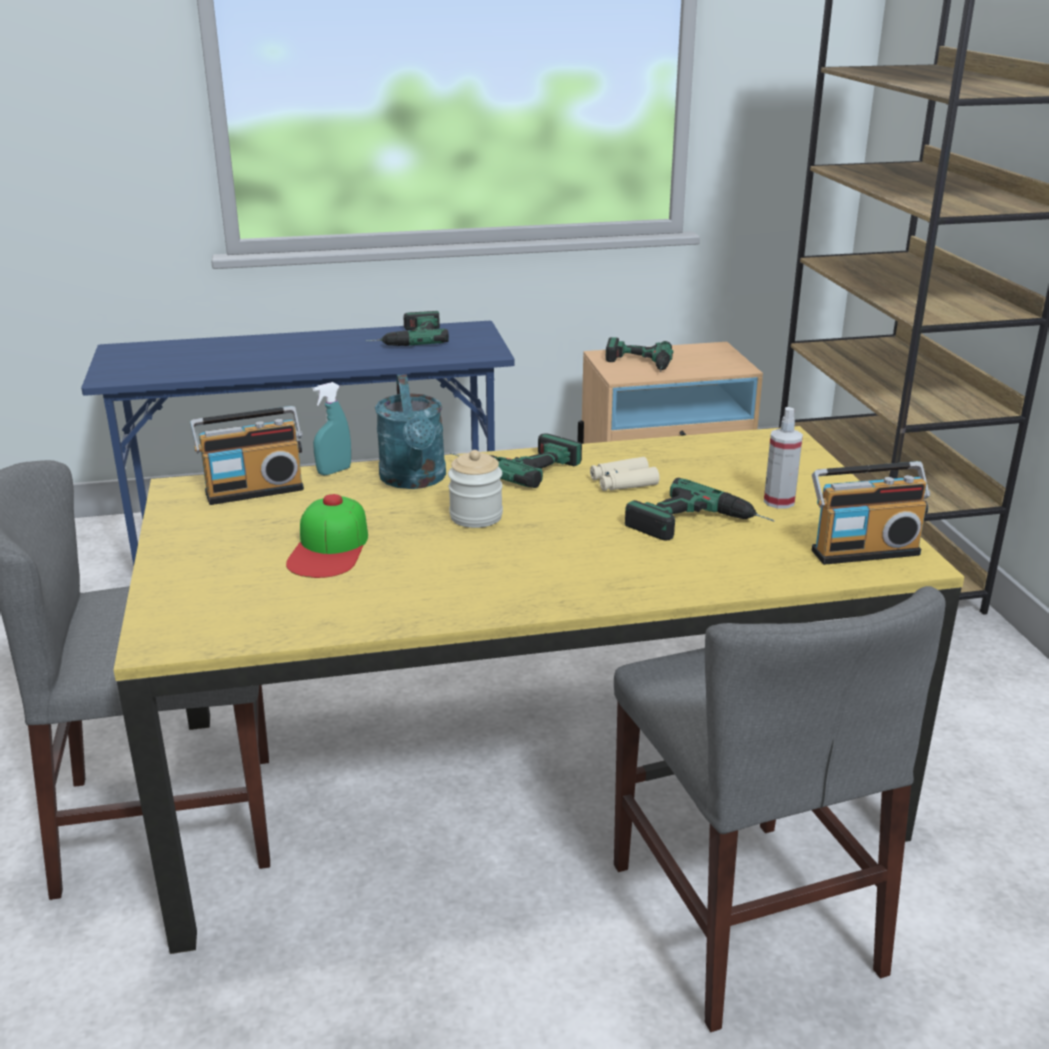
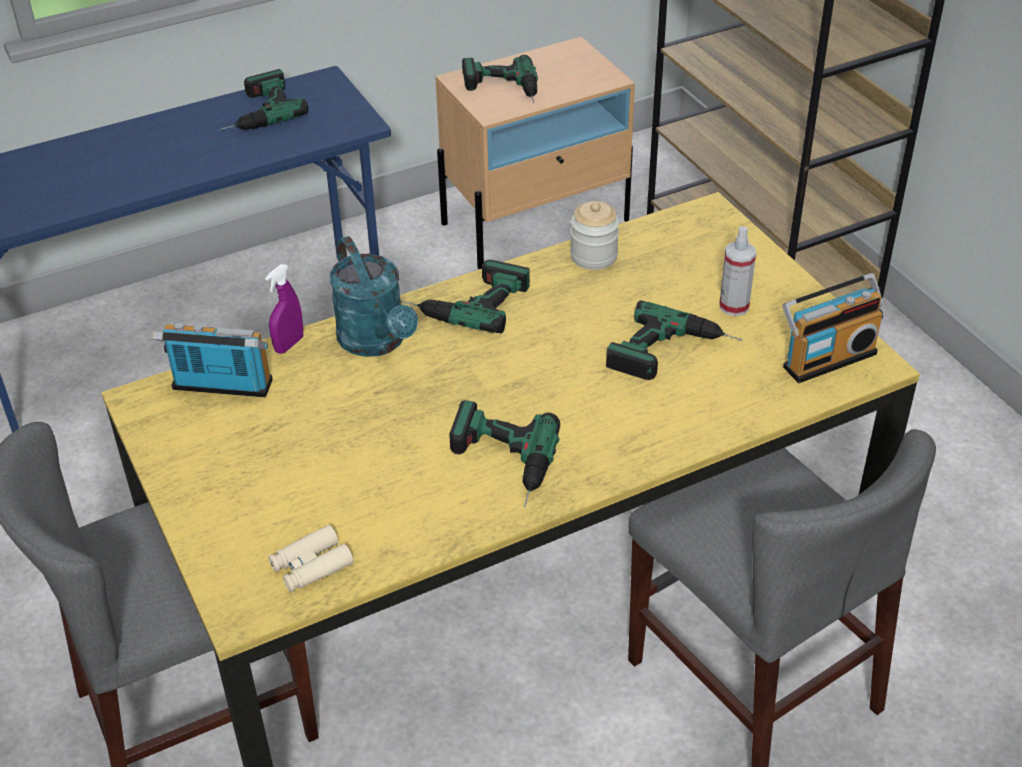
camera: 15 degrees left, 15 degrees up
radio [190,406,304,505] -> radio turned 135 degrees counterclockwise [151,323,273,397]
cap [286,494,368,578] -> none
turquoise spray bottle [313,382,351,475] -> purple spray bottle [265,264,303,354]
jar [448,450,503,528] -> jar moved to [570,201,619,270]
beige binoculars [590,457,660,491] -> beige binoculars moved to [268,525,353,592]
none -> power drill [449,400,560,508]

